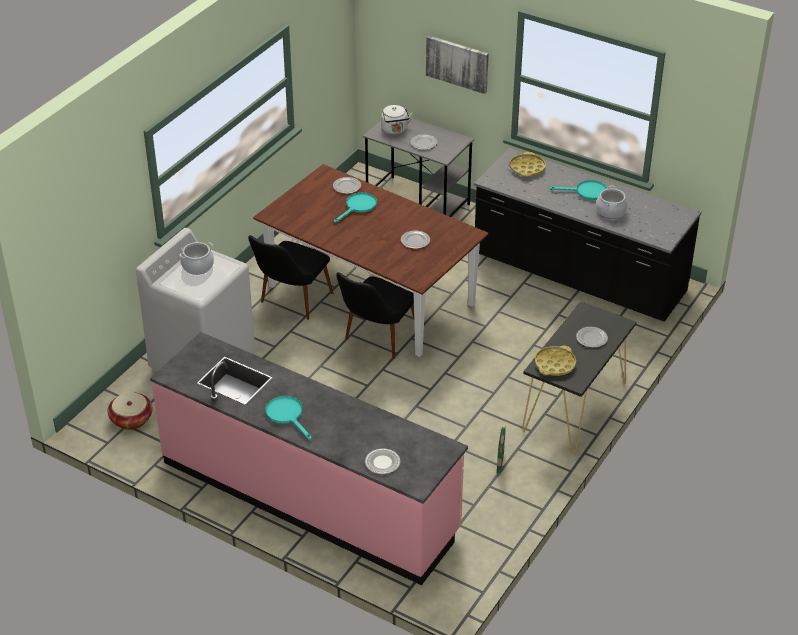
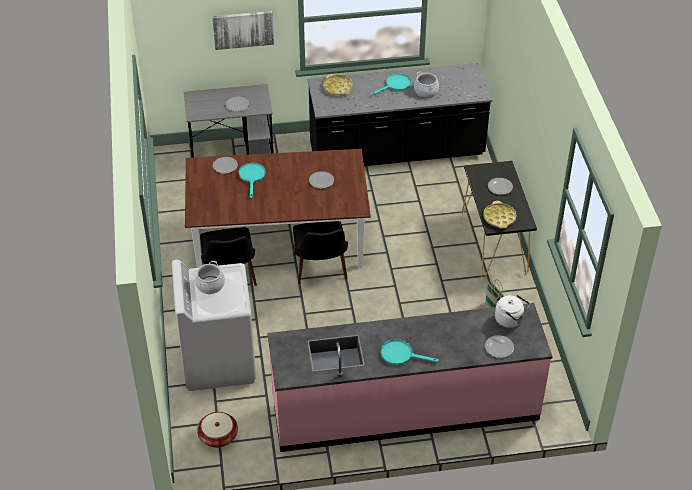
camera: 40 degrees left, 5 degrees up
white kettle [381,105,413,134] -> white kettle moved to [495,295,530,328]

